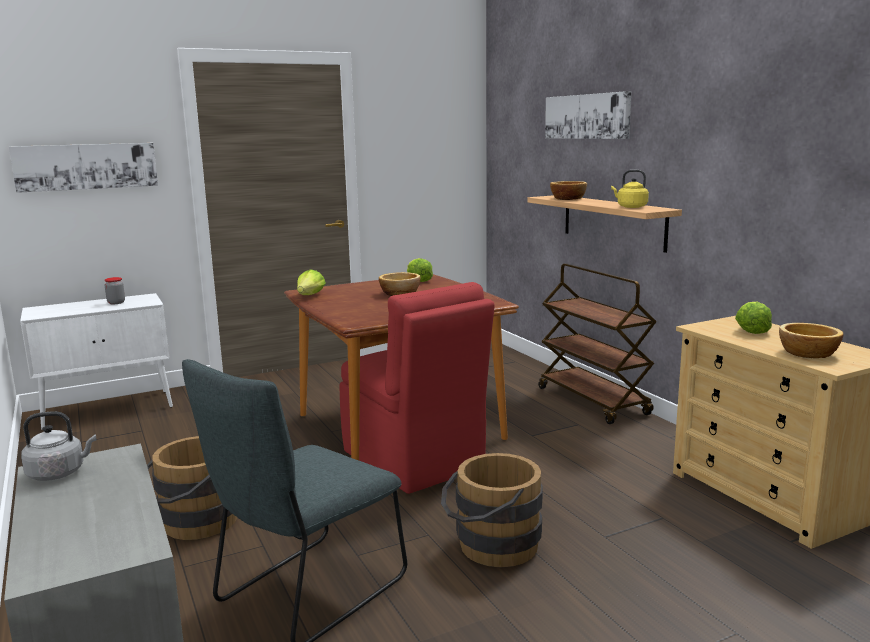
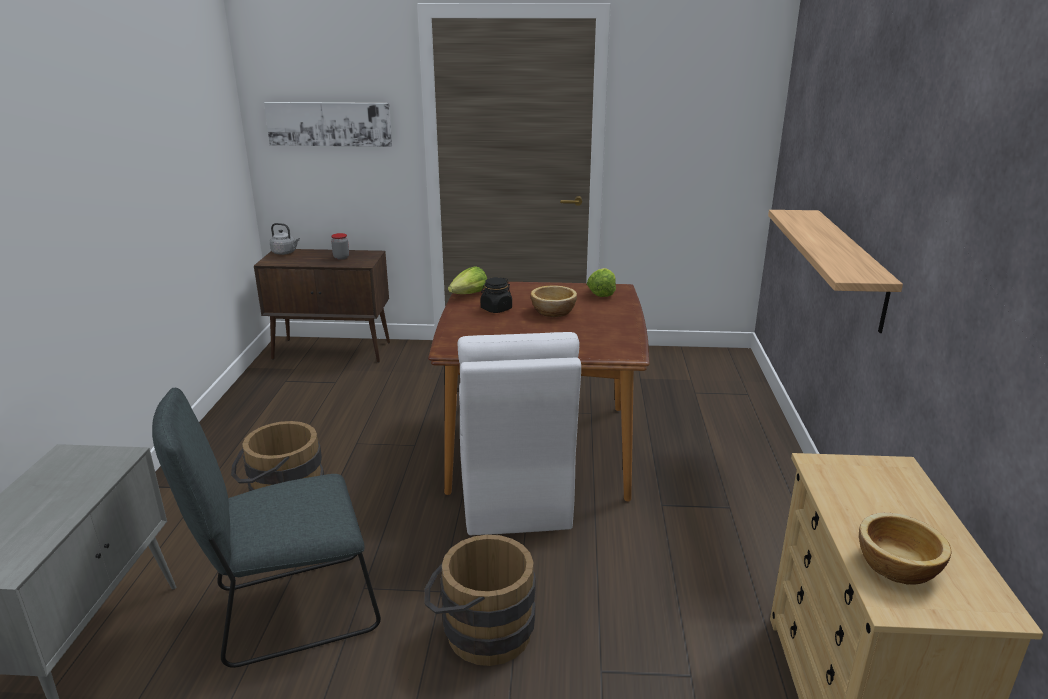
camera: 30 degrees right, 10 degrees up
white cabinet [20,293,173,429] -> brown cabinet [254,249,390,363]
grey kettle [21,411,97,481] -> grey kettle moved to [270,223,300,255]
red chair [339,282,495,494] -> white chair [458,332,581,535]
brown cart [539,264,657,424] -> none
picture [545,91,631,139] -> none
bowl [550,181,587,200] -> none
yellow kettle [611,170,649,208] -> none
lettuce [735,302,772,334] -> none
none -> black jar [481,277,512,313]

